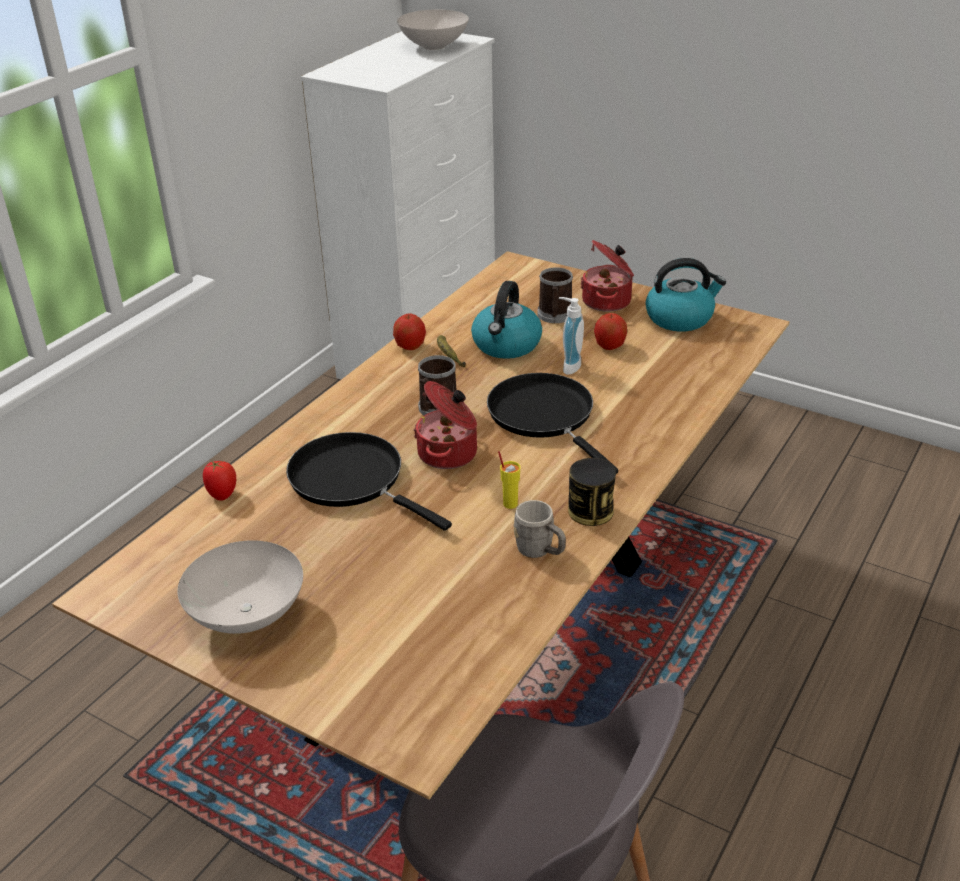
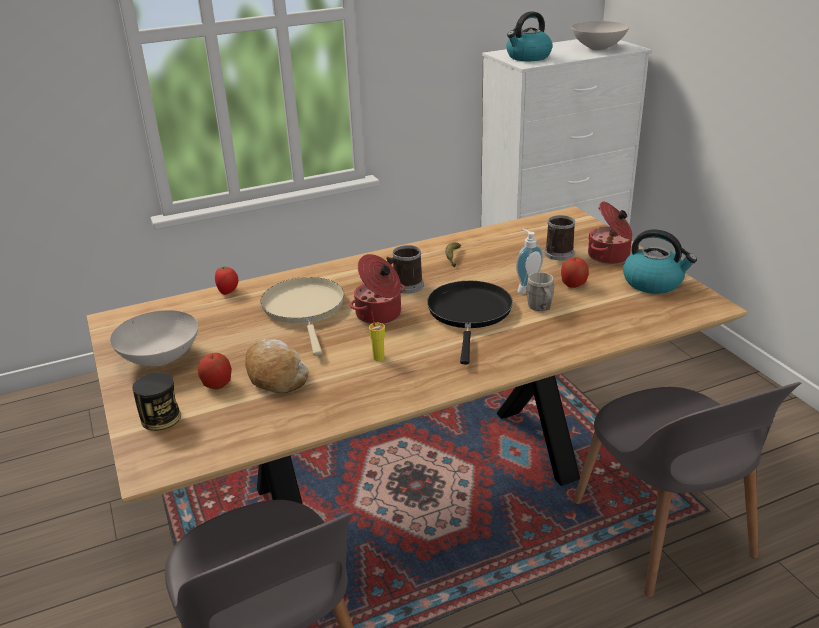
camera: 35 degrees right, 5 degrees down
black frying pan [286,432,452,531] -> beige frying pan [260,277,344,356]
apple [393,313,426,350] -> apple moved to [198,353,232,389]
kettle [471,281,542,359] -> kettle moved to [506,11,553,61]
grey mug [514,500,566,558] -> grey mug moved to [526,272,554,311]
can [568,458,616,526] -> can moved to [132,372,181,431]
none -> bread [245,339,309,393]
none -> grey chair [573,382,801,597]

